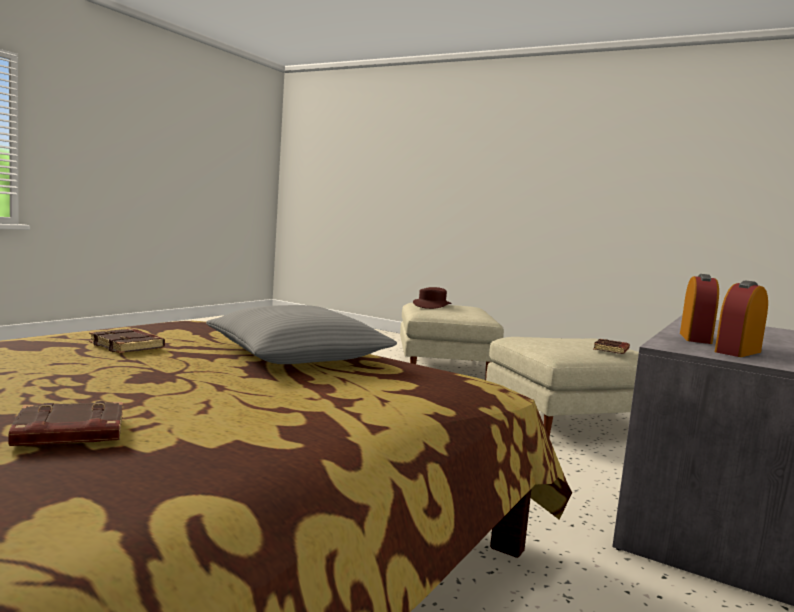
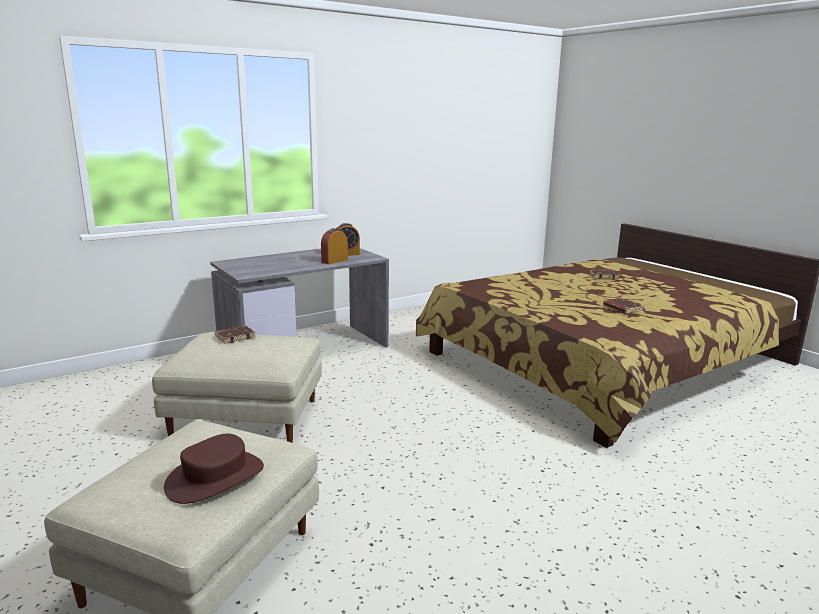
camera: 155 degrees left, 10 degrees up
grey pillow [206,305,397,364] -> none

